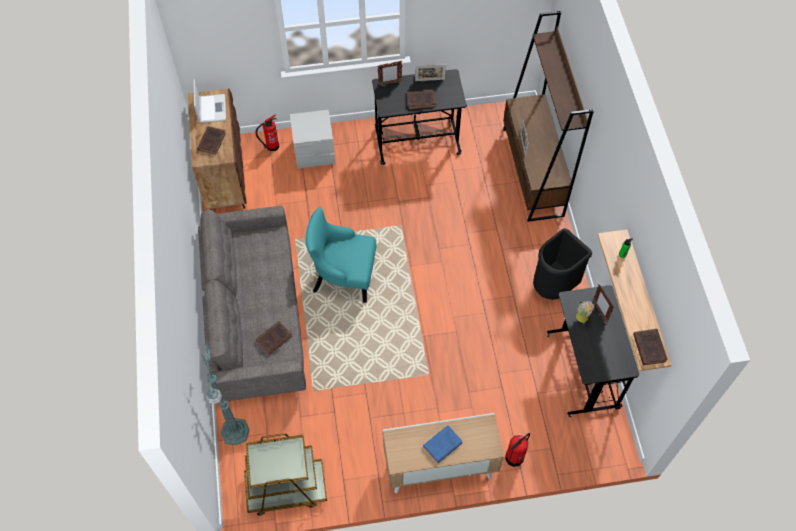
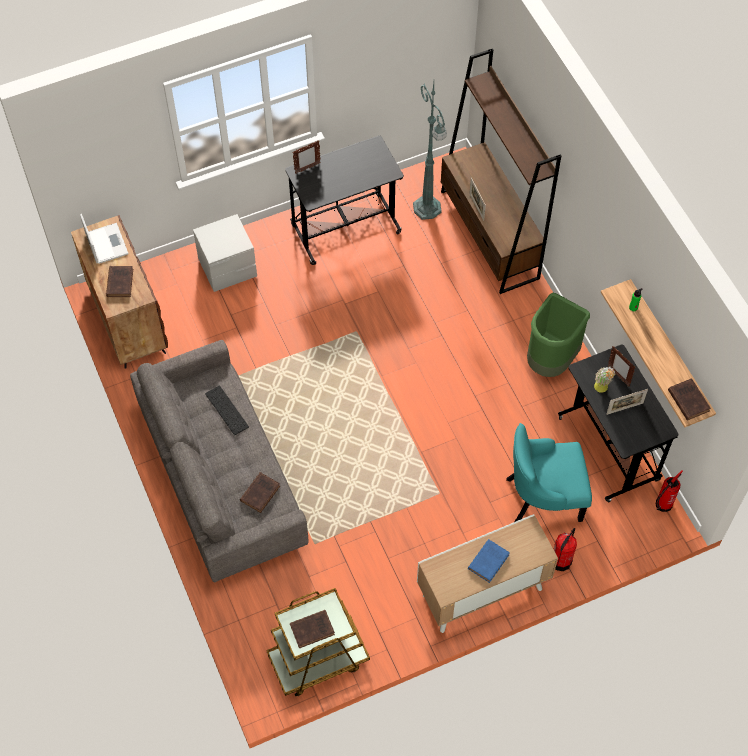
camera: 15 degrees left, 0 degrees up
green floor lamp [202,345,249,445] -> green floor lamp moved to [413,82,447,220]
fire extinguisher [255,114,279,151] -> fire extinguisher moved to [656,470,683,512]
turquoise chair [305,207,377,303] -> turquoise chair moved to [506,423,592,522]
brown book [407,90,436,110] -> brown book moved to [290,610,335,648]
picture frame [415,64,446,81] -> picture frame moved to [606,389,648,415]
black trash can [533,228,592,300] -> green trash can [527,293,590,377]
none -> keyboard [205,386,249,435]

